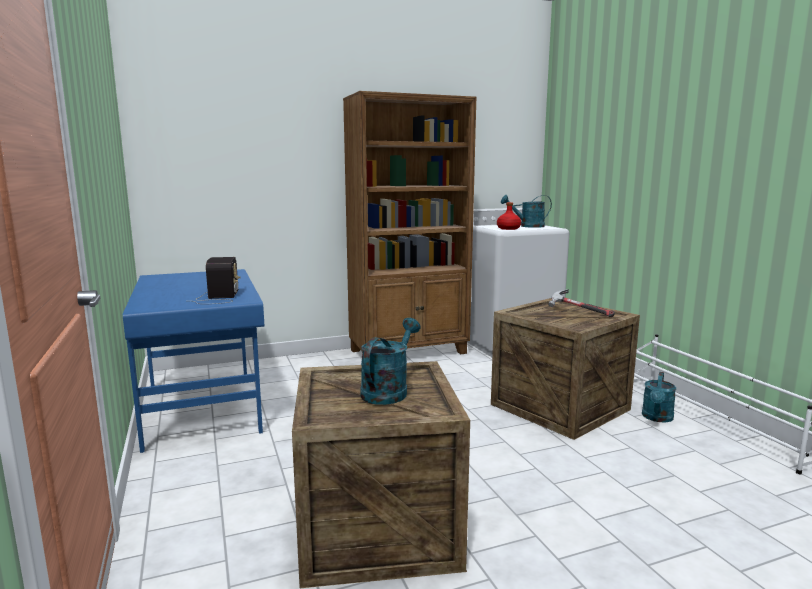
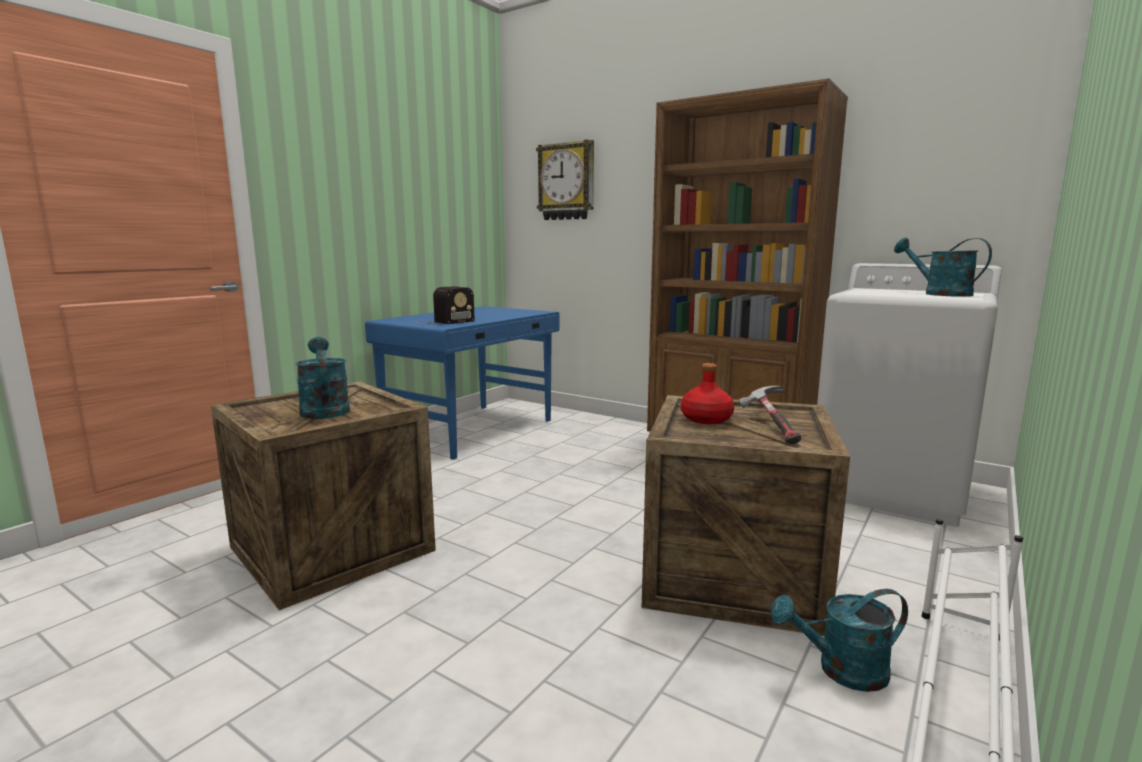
camera: 55 degrees right, 0 degrees up
turquoise watering can [360,318,420,405] -> turquoise watering can turned 105 degrees counterclockwise [296,337,350,419]
red bottle [497,202,521,230] -> red bottle moved to [681,363,734,424]
none -> wall clock [536,140,594,220]

